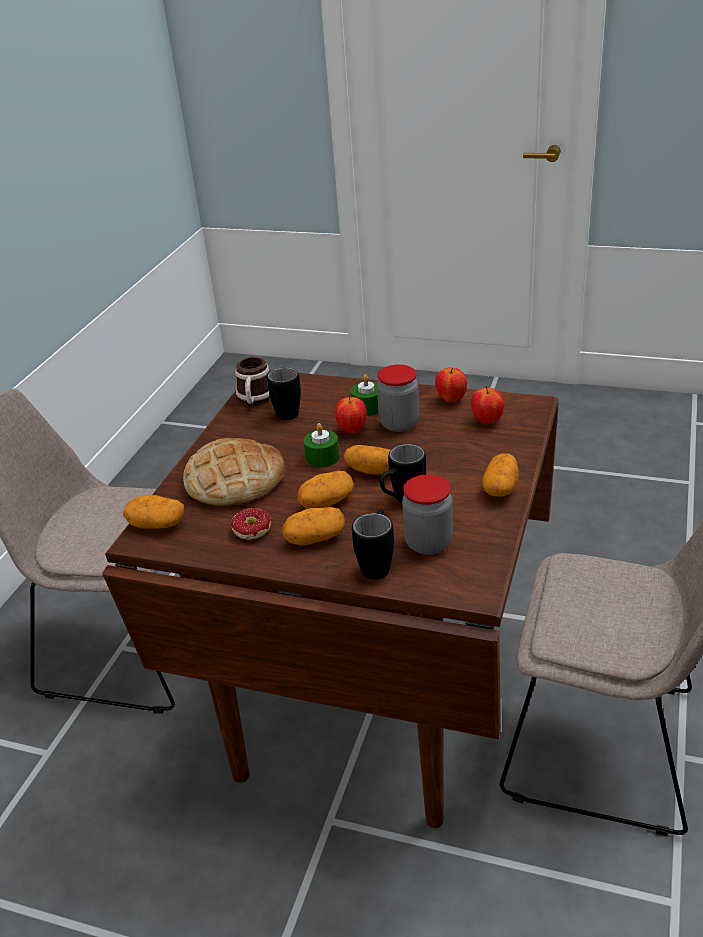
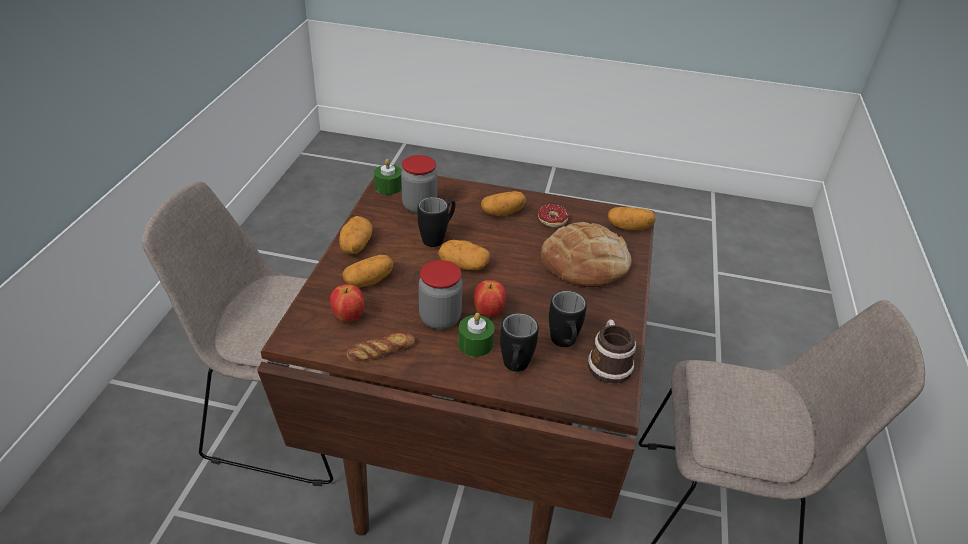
camera: 170 degrees right, 5 degrees up
potato [297,471,354,509] -> potato moved to [342,255,393,287]
green candle [304,423,340,468] -> green candle moved to [374,159,402,195]
black mug [352,509,394,580] -> black mug moved to [500,313,539,372]
apple [435,367,467,403] -> bread [347,332,415,362]

